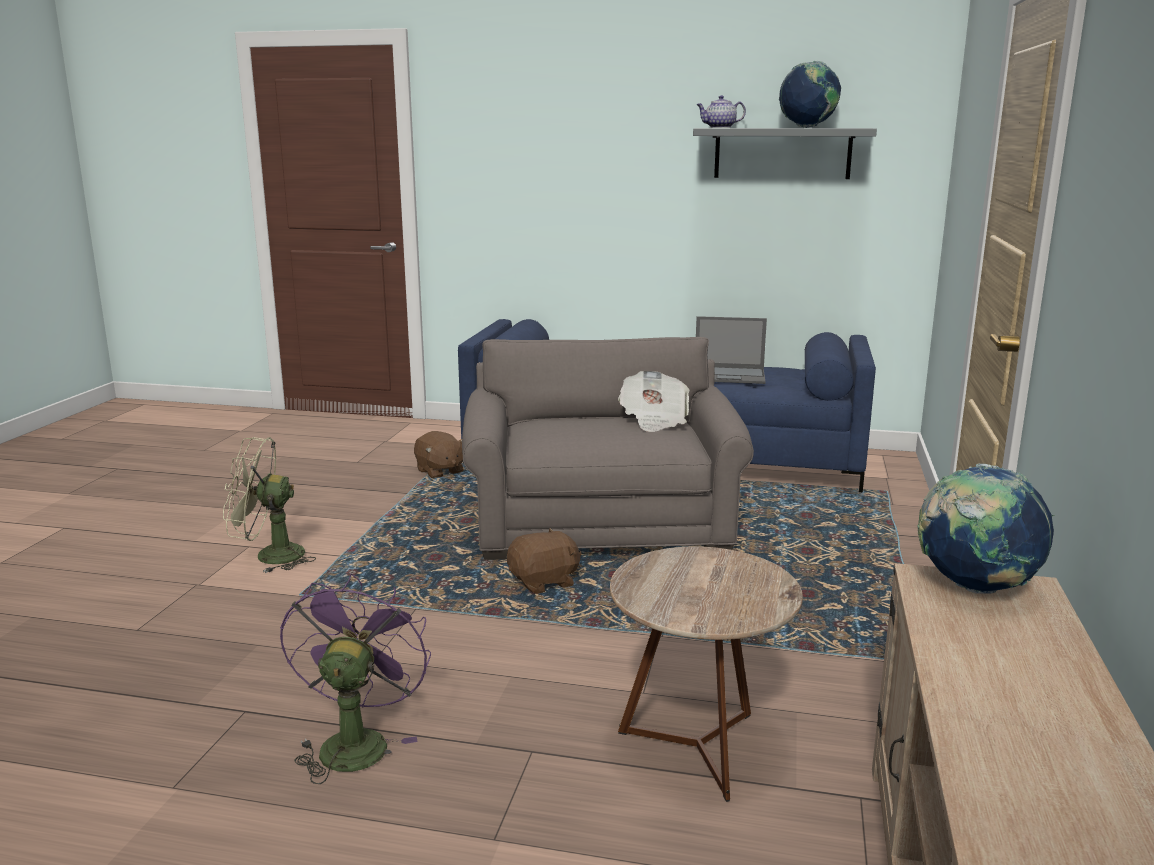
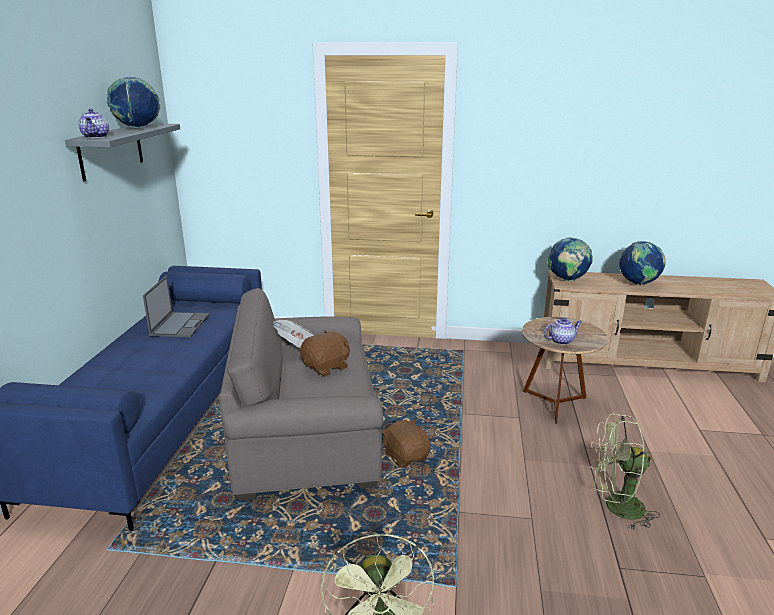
camera: 95 degrees left, 5 degrees up
purple fan [280,574,431,784] -> green fan [589,414,660,530]
brown plush toy [414,431,464,478] -> brown plush toy moved to [300,330,350,377]
none -> teapot [544,318,582,345]
none -> globe [619,241,666,285]

